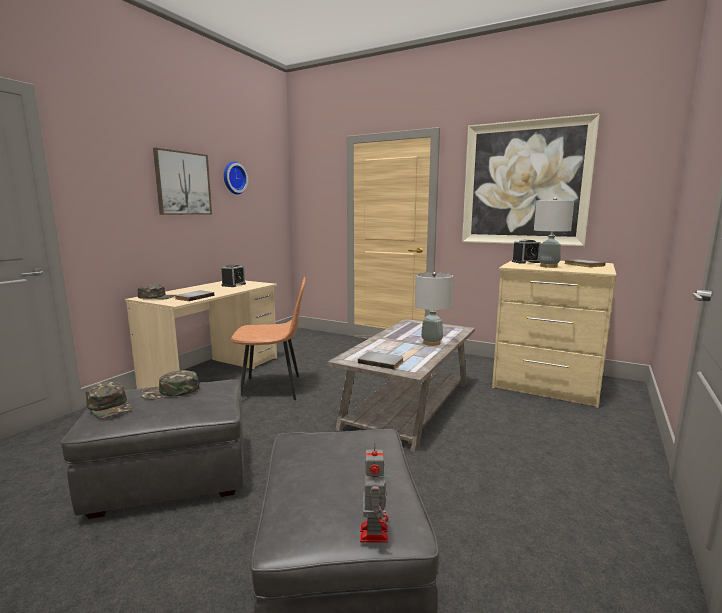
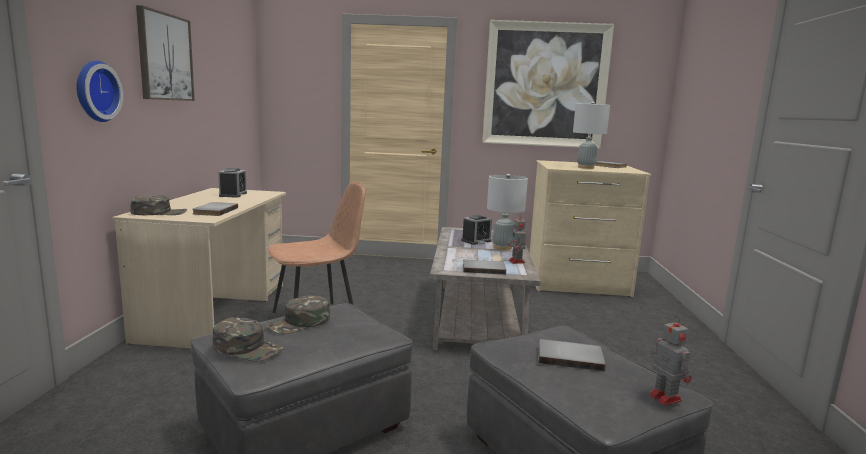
camera: 25 degrees left, 0 degrees up
wall clock [224,161,248,194] -> wall clock moved to [76,61,123,122]
alarm clock [512,239,541,264] -> alarm clock moved to [461,215,492,245]
none -> toy robot [509,214,526,264]
none -> grey book [538,339,606,372]

